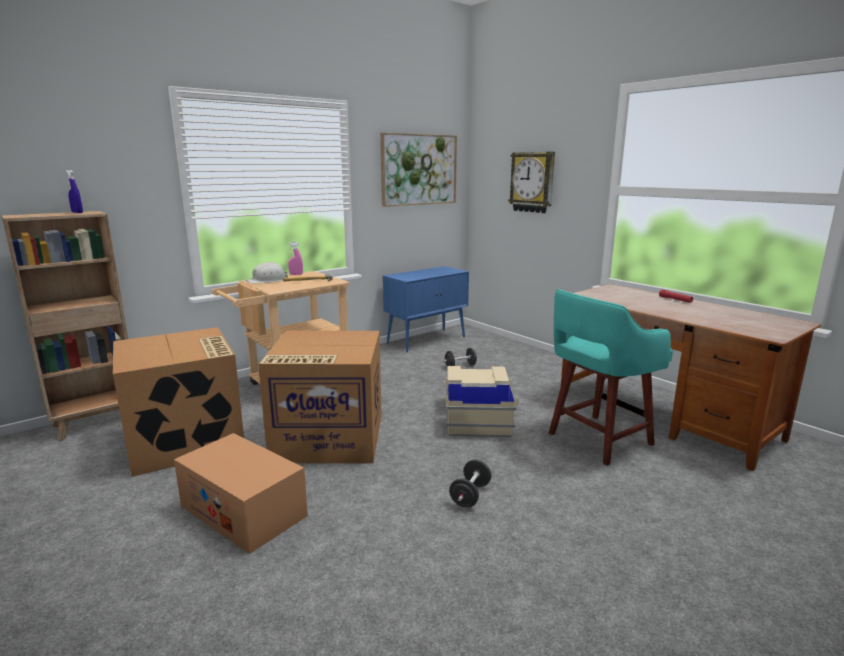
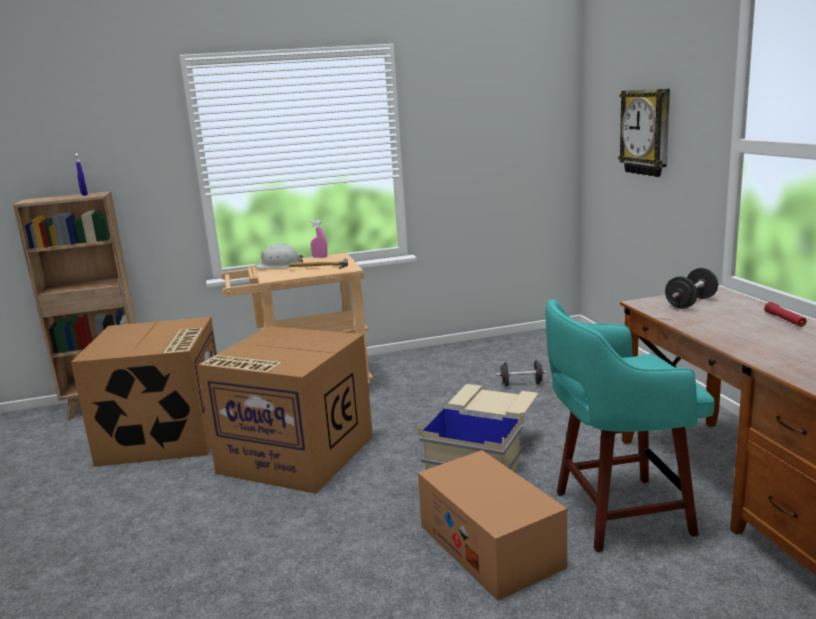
camera: 25 degrees right, 0 degrees up
cardboard box [174,433,308,554] -> cardboard box moved to [418,450,567,601]
picture [380,133,457,207] -> none
blue cabinet [383,266,469,353] -> none
black dumbbell [449,459,491,508] -> black dumbbell moved to [665,268,718,309]

